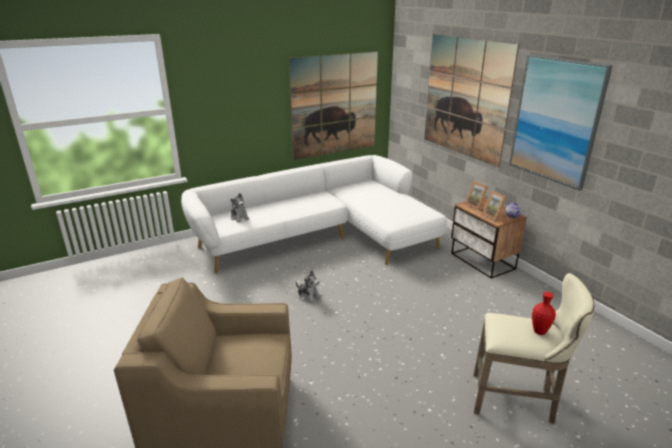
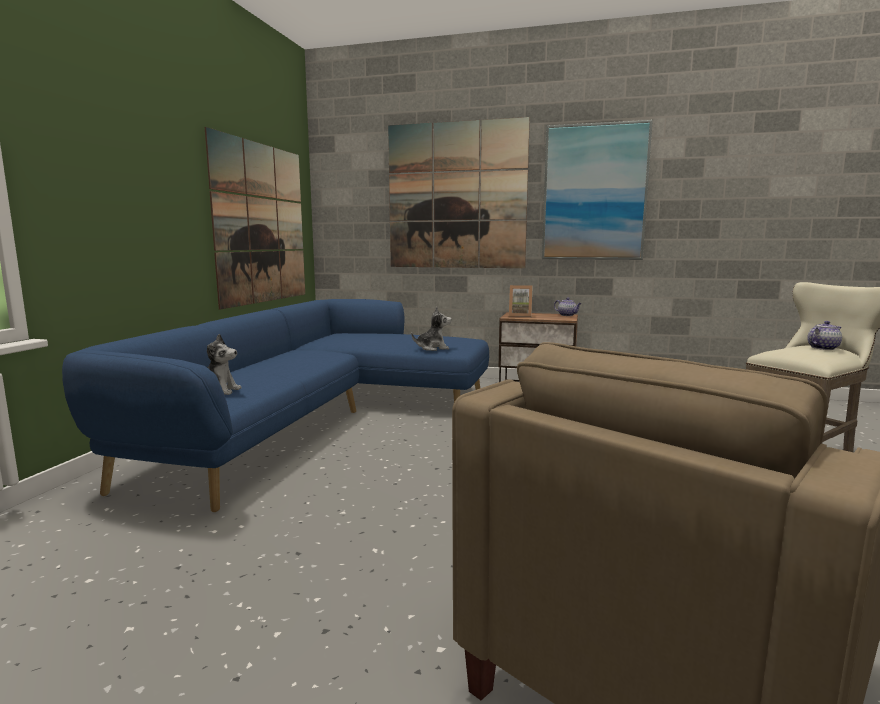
camera: 45 degrees left, 15 degrees down
white sofa [181,155,447,273] -> blue sofa [62,299,489,512]
plush toy [296,270,321,303] -> plush toy moved to [411,307,451,351]
picture frame [482,190,506,221] -> none
red vase [532,292,556,335] -> teapot [807,321,842,350]

